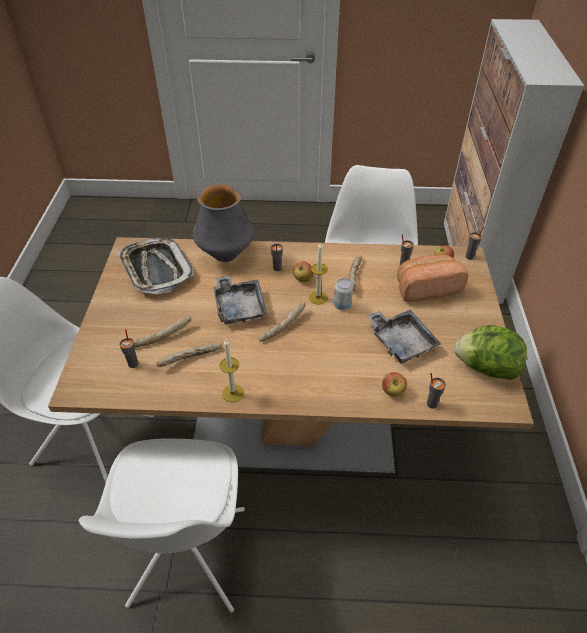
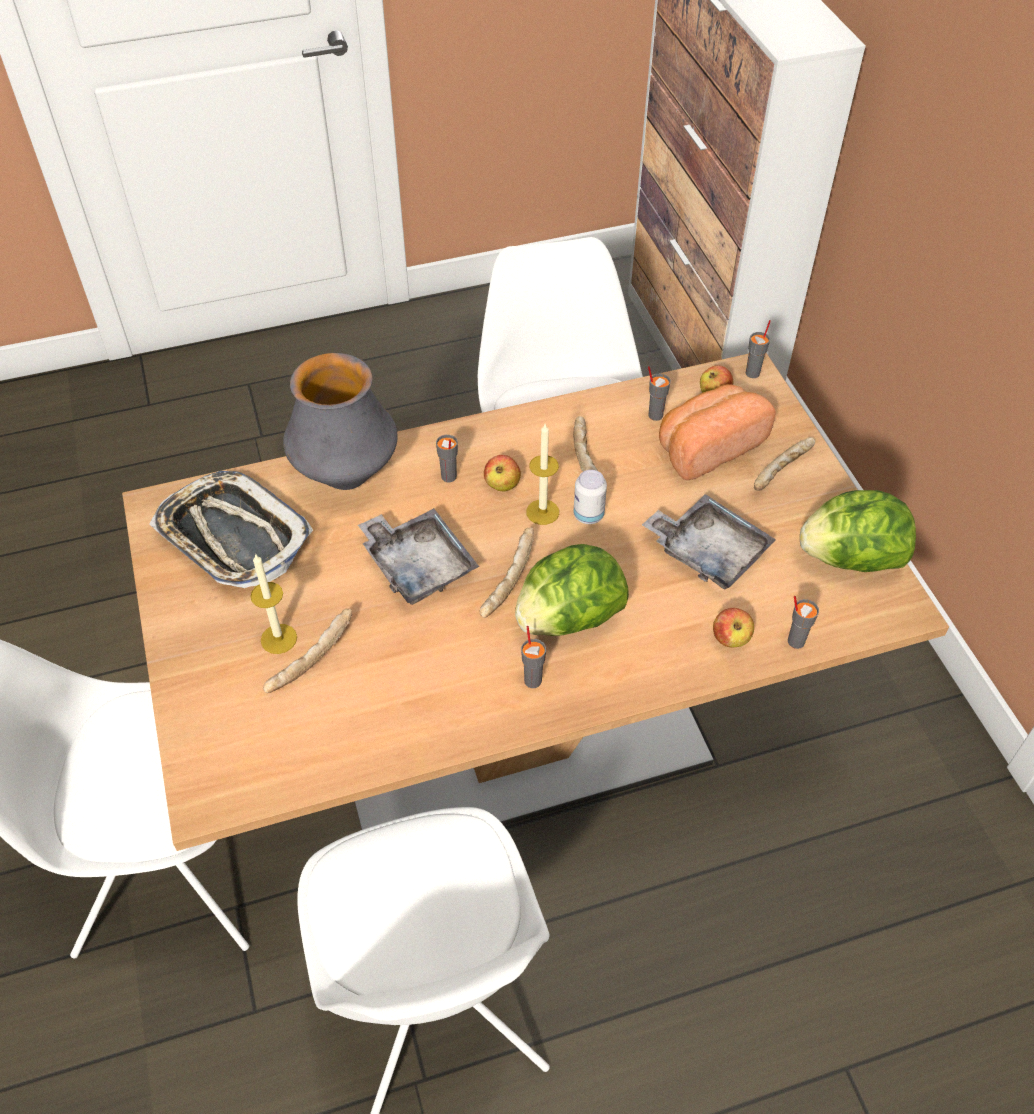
camera: 20 degrees left, 5 degrees up
grey cup [119,329,138,368] -> grey cup moved to [521,626,546,688]
bread [156,343,222,367] -> bread moved to [754,437,815,491]
candle [220,339,244,402] -> candle moved to [250,554,297,654]
none -> lettuce [515,544,629,636]

